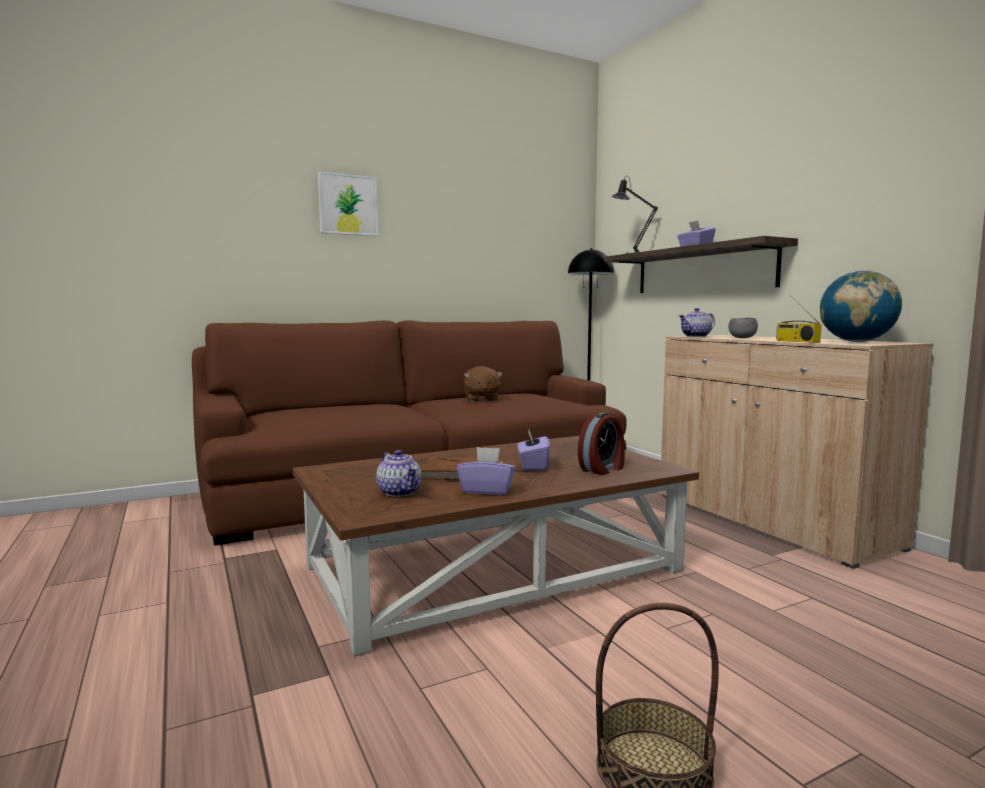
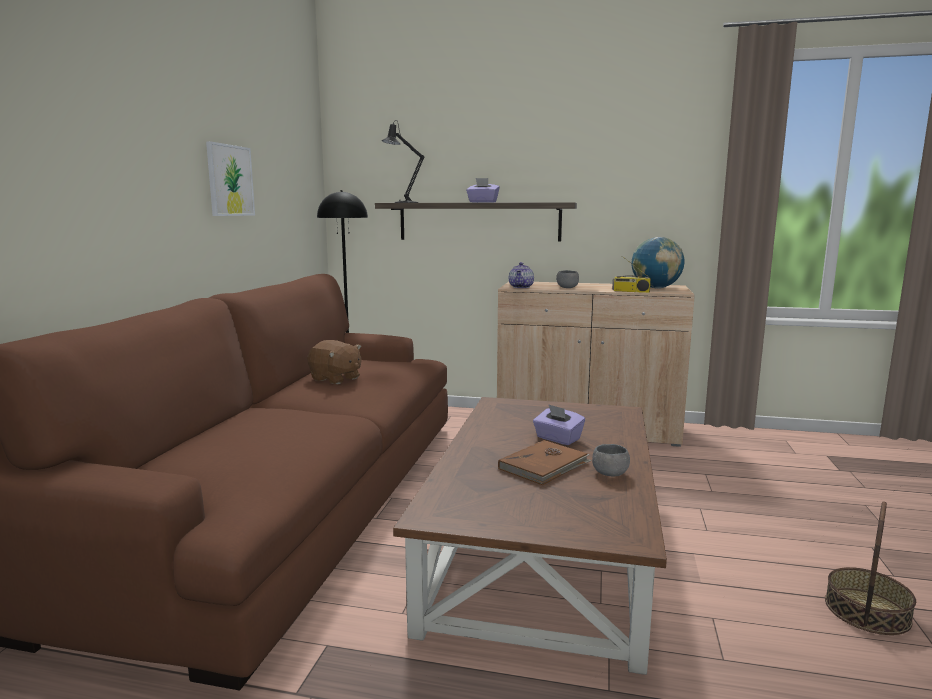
camera: 50 degrees left, 5 degrees up
picture [318,172,378,236] -> picture moved to [206,141,255,216]
teapot [376,450,421,497] -> none
purple tissue box [457,447,516,495] -> grey bowl [592,444,630,477]
alarm clock [578,412,625,475] -> none

